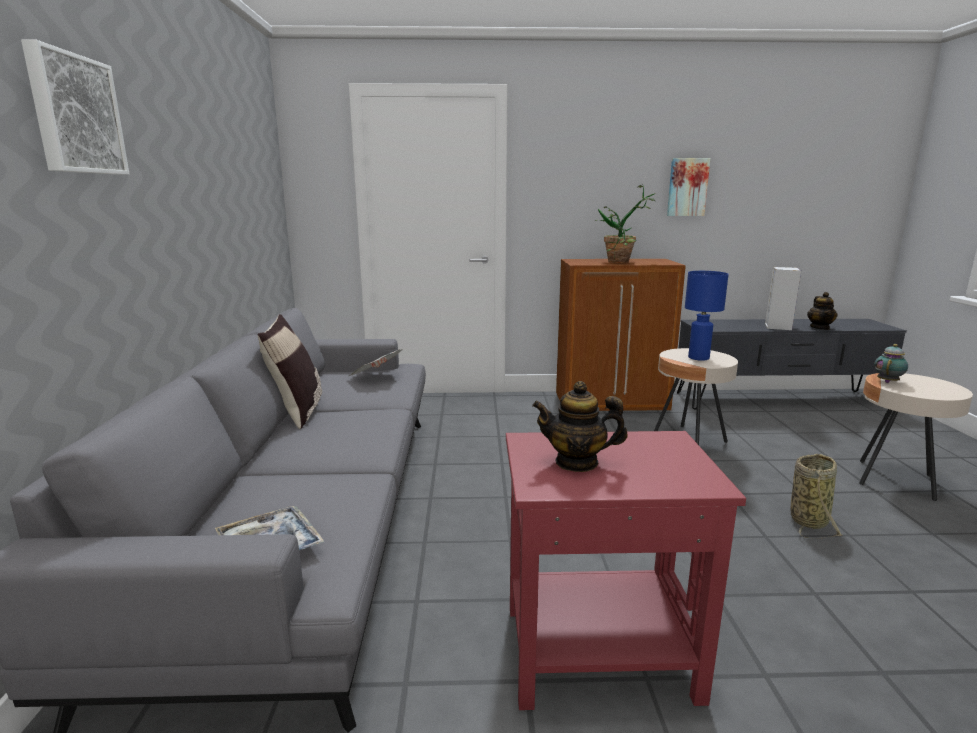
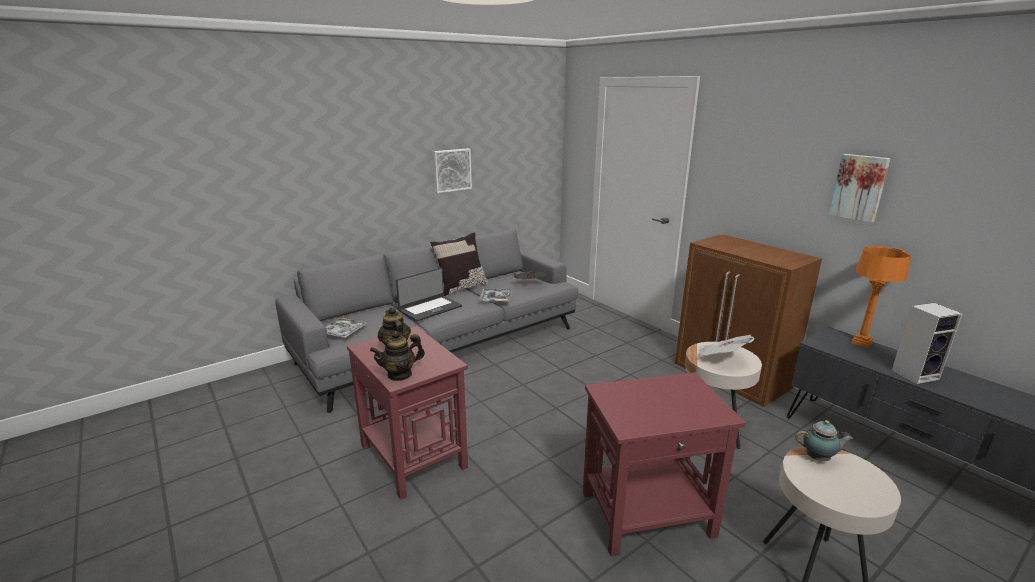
camera: 55 degrees right, 5 degrees up
picture [21,40,129,175] -> picture moved to [433,148,472,193]
potted plant [595,184,656,263] -> none
blue table lamp [685,271,729,361] -> newspaper [697,335,754,357]
basket [790,454,842,539] -> red side table [583,372,746,557]
teapot [807,292,838,330] -> teapot moved to [370,331,425,381]
none -> laptop [396,268,462,321]
none -> tray [479,288,512,303]
none -> orange table lamp [850,246,911,348]

